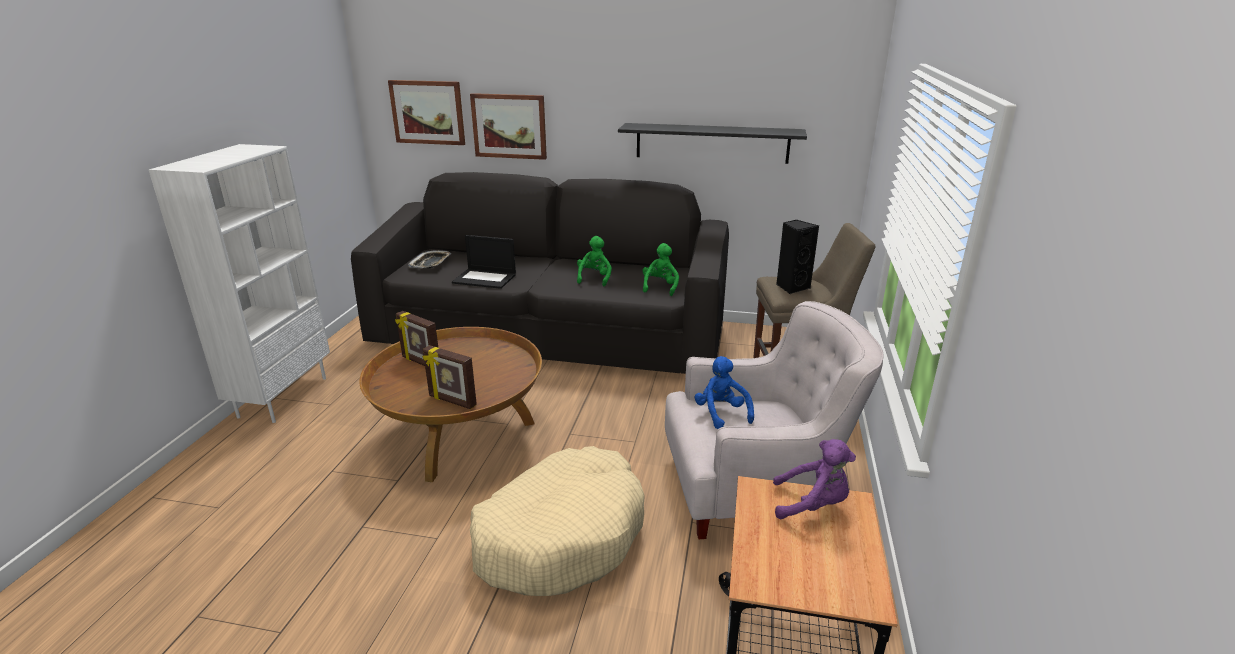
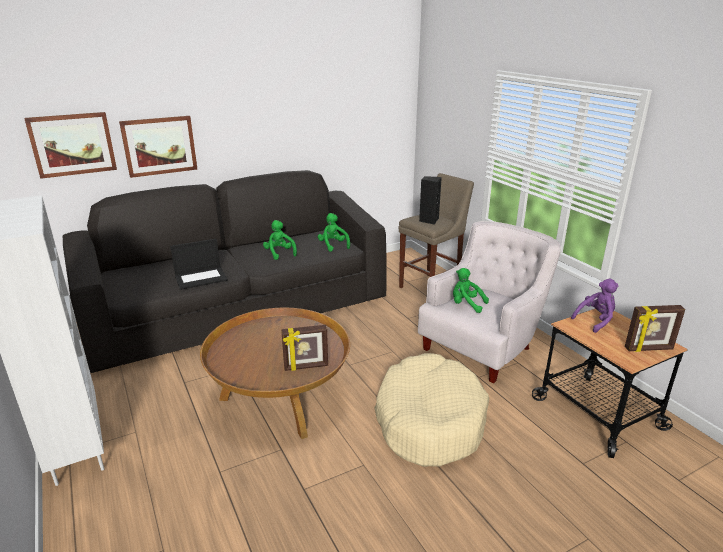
camera: 40 degrees left, 0 degrees up
picture frame [395,311,438,366] -> picture frame moved to [625,305,685,352]
tray [408,250,451,268] -> none
black shelf [618,123,807,164] -> none
blue plush toy [694,356,754,429] -> green plush toy [453,268,489,313]

